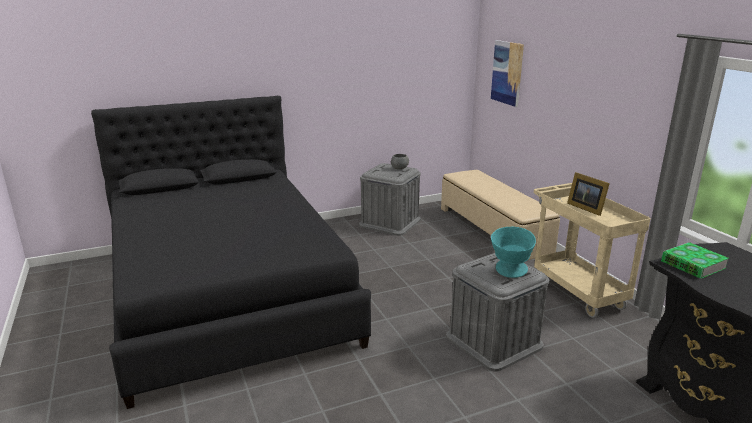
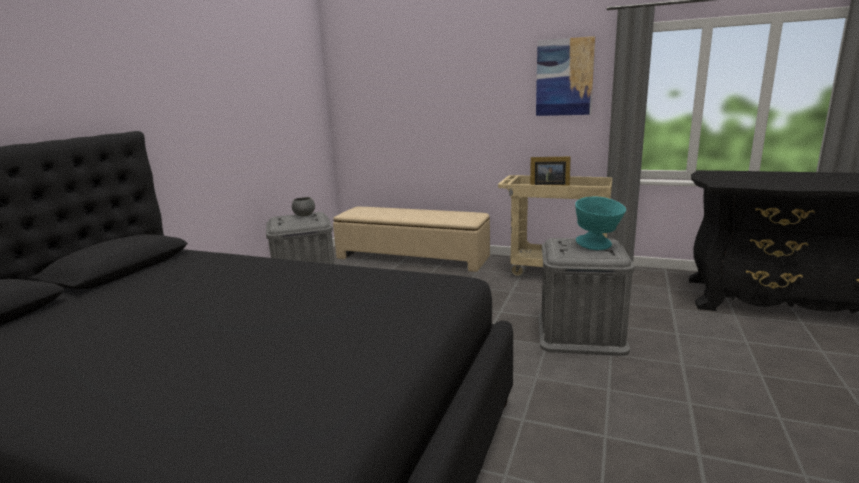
camera: 45 degrees left, 5 degrees down
picture [491,40,524,107] -> picture moved to [536,36,595,116]
book [661,242,729,279] -> none

